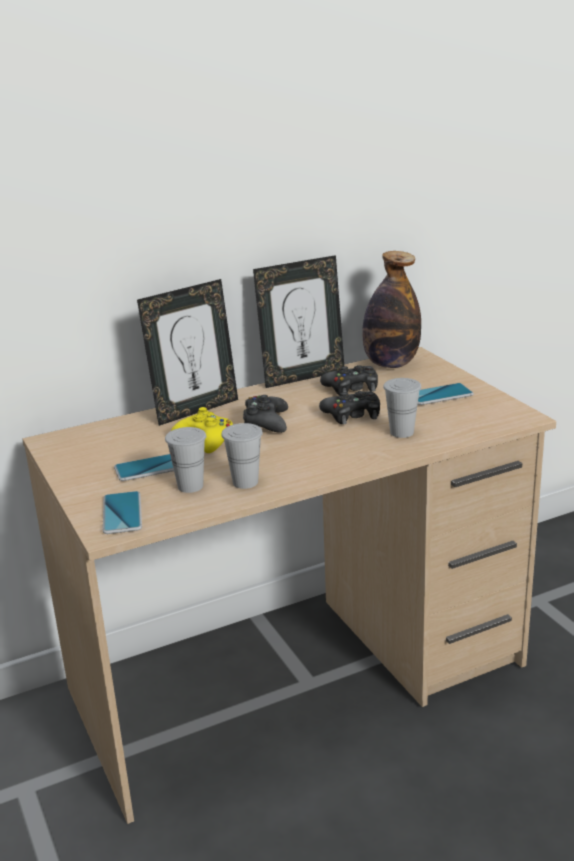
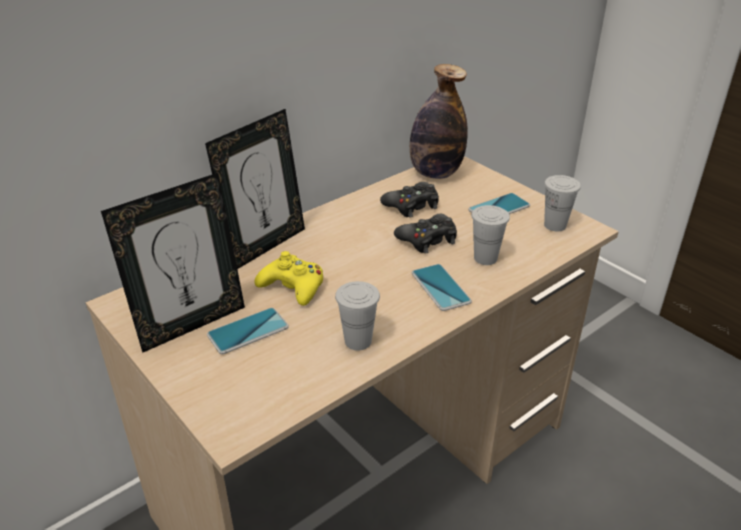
camera: 15 degrees left, 10 degrees up
phone [103,491,142,534] -> phone moved to [412,264,472,311]
white cup [165,427,206,493] -> white cup moved to [544,175,581,232]
black game controller [243,395,288,433] -> none
picture frame [253,255,344,388] -> picture frame moved to [101,173,245,353]

